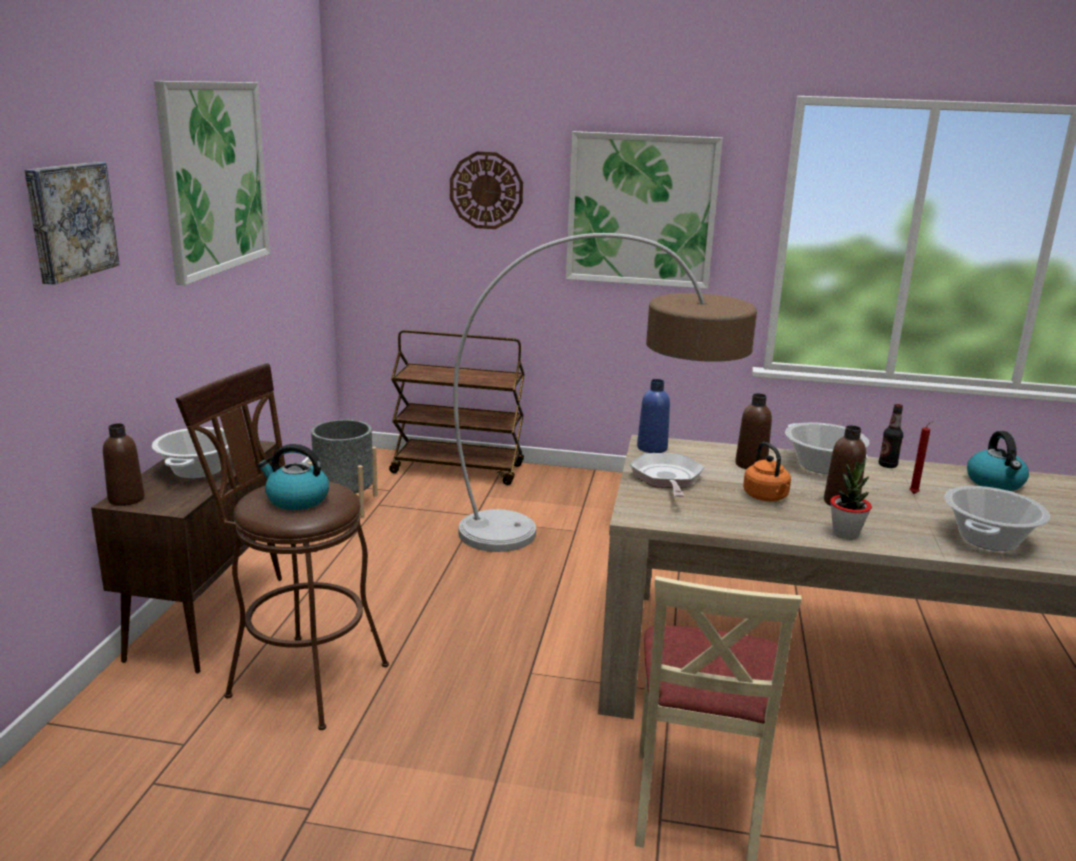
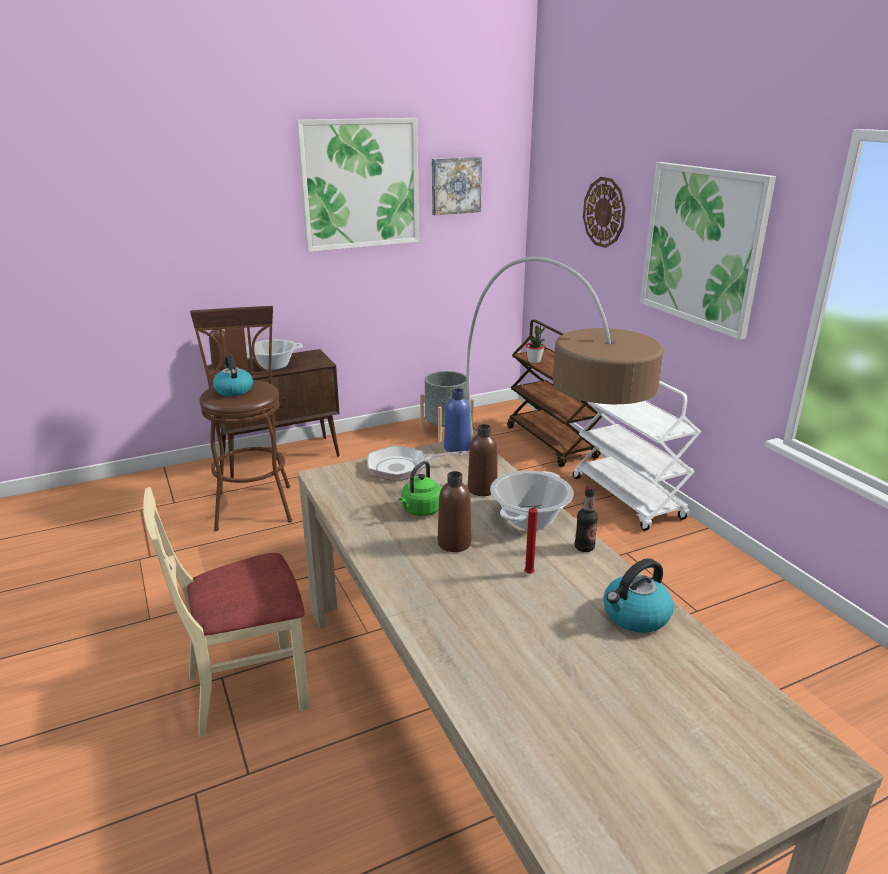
camera: 55 degrees right, 5 degrees up
picture [24,162,120,285] -> picture moved to [432,157,482,215]
frying pan [630,453,704,497] -> frying pan turned 150 degrees counterclockwise [367,445,468,482]
orange kettle [743,442,791,501] -> green kettle [399,461,441,516]
potted plant [830,459,872,539] -> potted plant moved to [526,326,546,363]
cooking pot [944,486,1050,551] -> none
none -> white cart [573,381,701,531]

